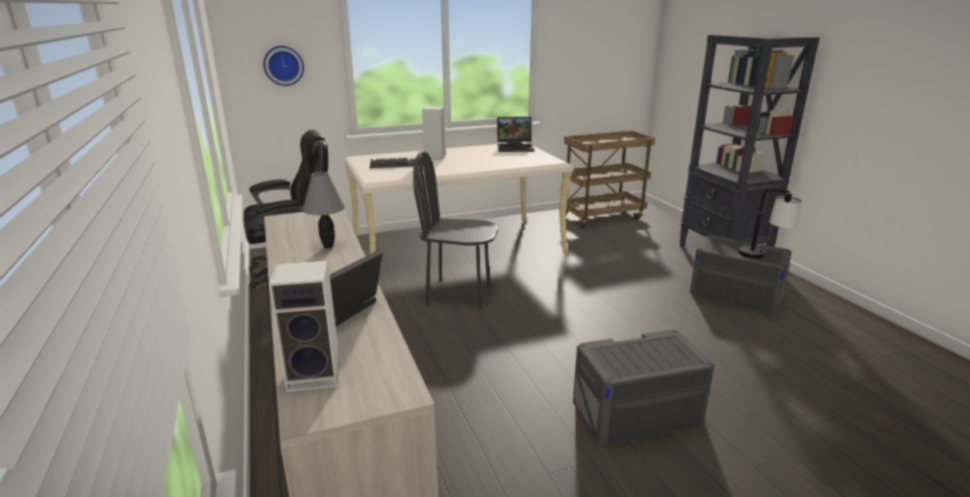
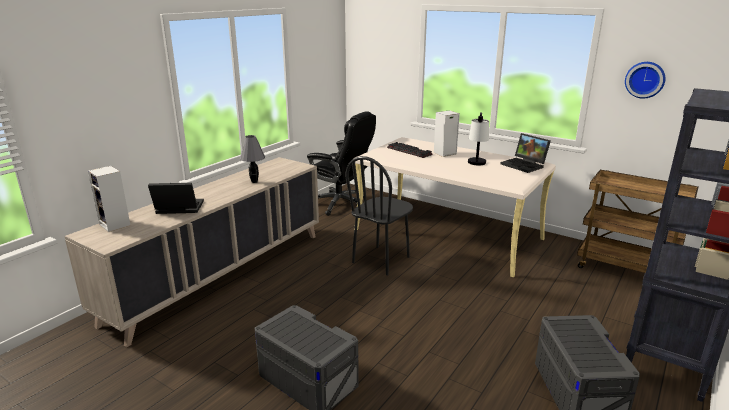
camera: 55 degrees right, 0 degrees up
wall clock [263,46,304,86] -> wall clock moved to [625,62,665,99]
black chair [413,151,498,309] -> black chair turned 120 degrees counterclockwise [346,156,413,275]
table lamp [739,188,801,258] -> table lamp moved to [468,112,489,165]

